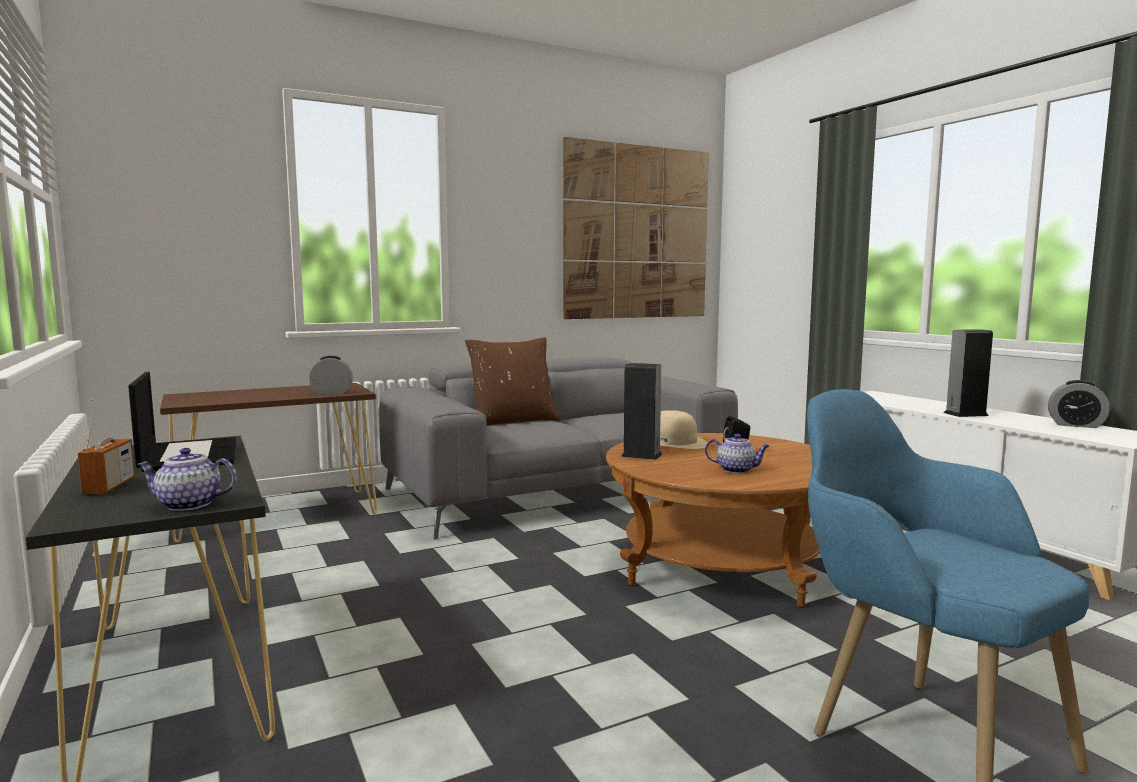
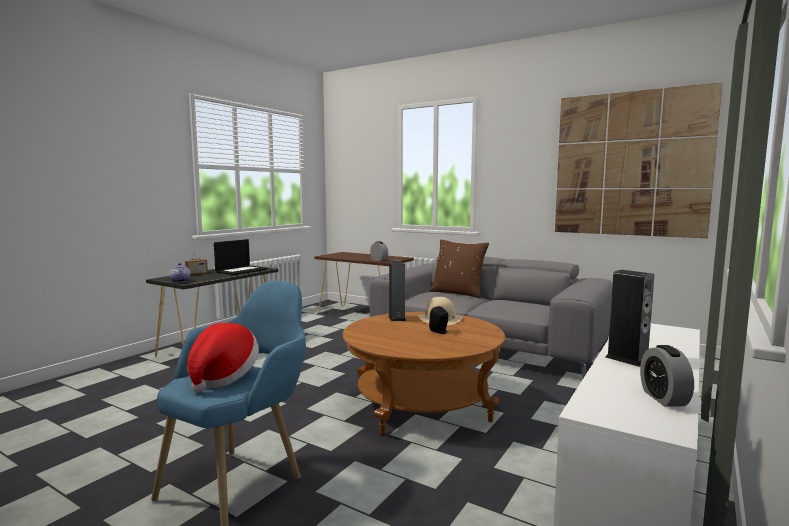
camera: 60 degrees right, 0 degrees up
teapot [705,434,769,473] -> none
none -> hat [187,323,259,393]

